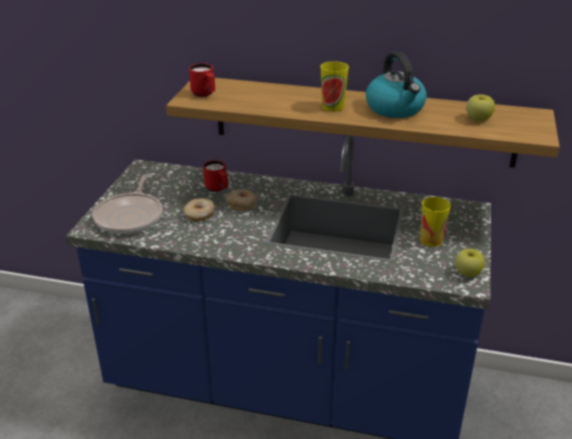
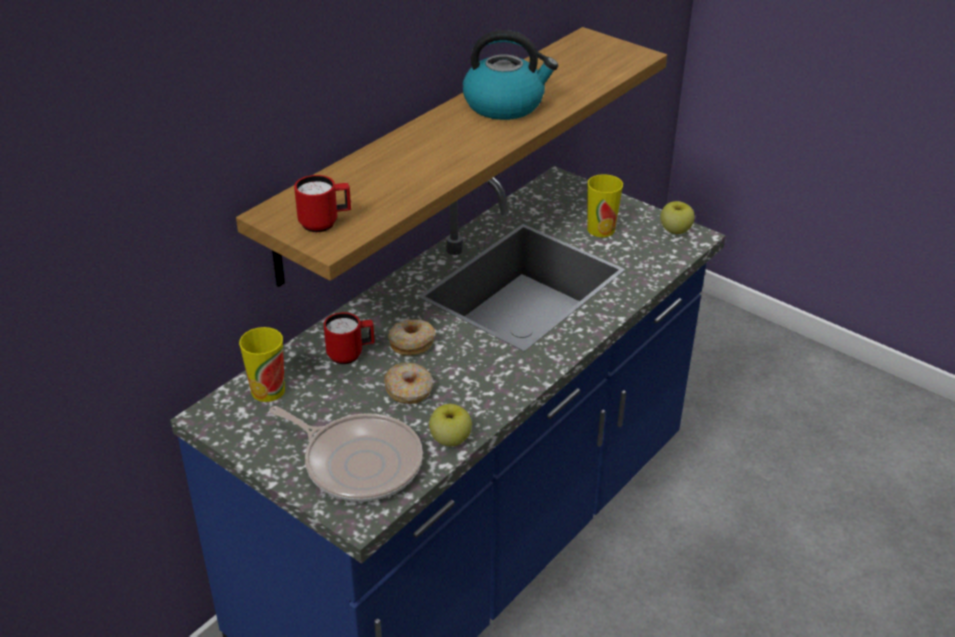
camera: 65 degrees left, 5 degrees up
cup [320,61,349,112] -> cup moved to [239,327,285,402]
apple [466,94,495,121] -> apple moved to [429,404,472,446]

